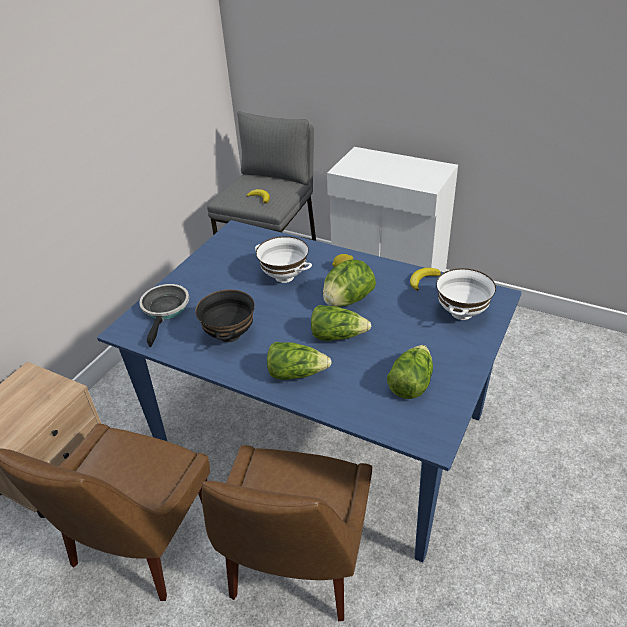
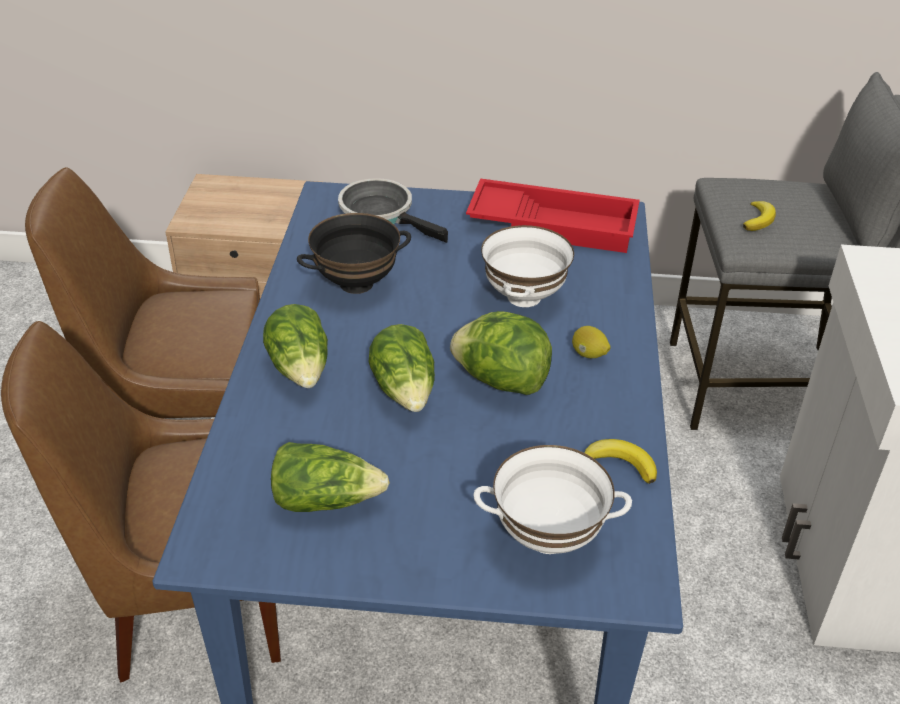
camera: 65 degrees right, 0 degrees up
frying pan [139,284,189,347] -> frying pan turned 120 degrees counterclockwise [338,178,448,243]
none -> red tray [466,178,640,253]

